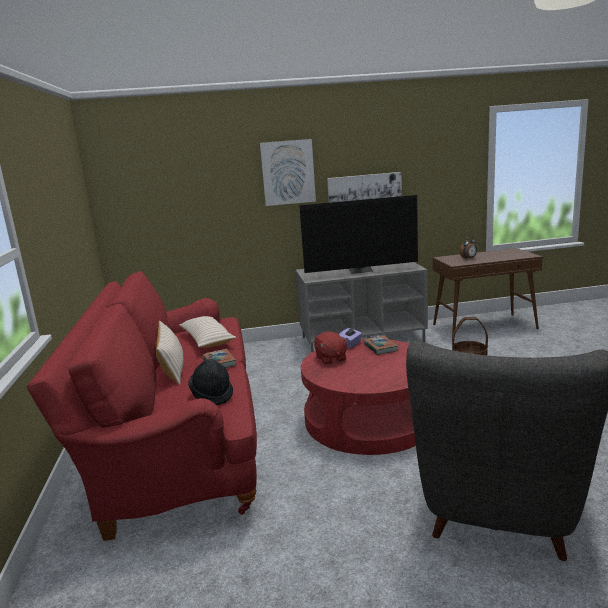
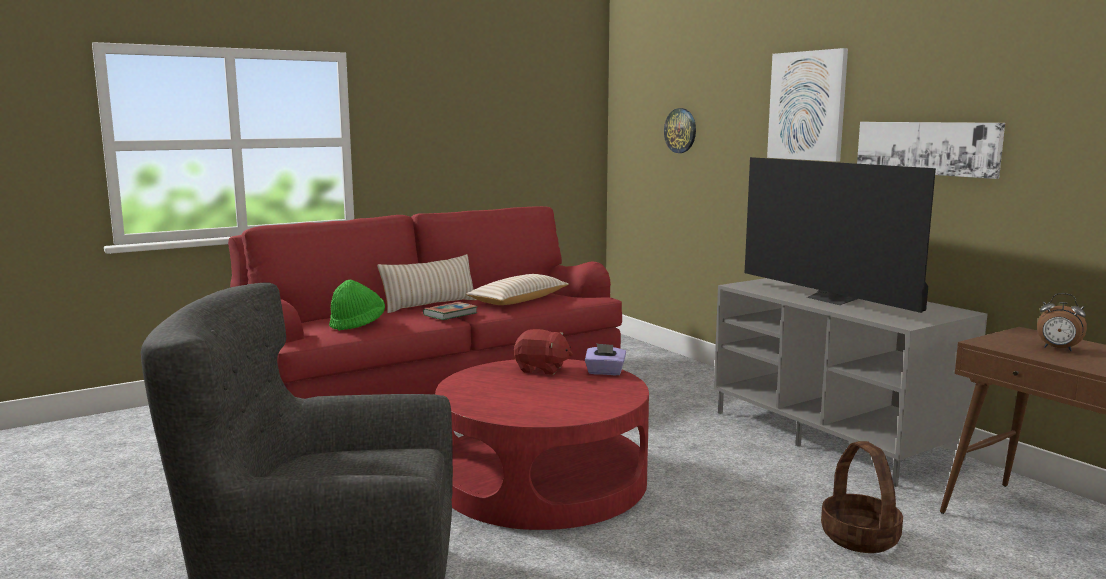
camera: 65 degrees right, 5 degrees down
black hat [188,359,233,405] -> green hat [329,279,385,331]
red plush toy [314,332,348,365] -> red plush toy turned 120 degrees counterclockwise [514,329,573,375]
book [364,336,398,355] -> none
none -> wall clock [664,108,696,153]

